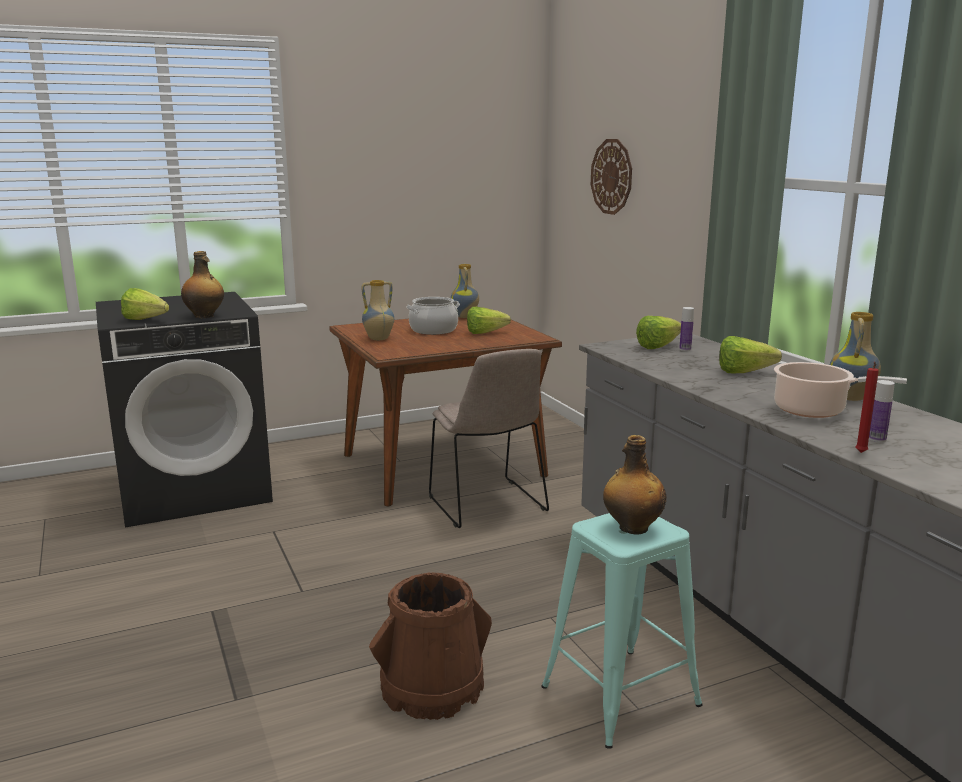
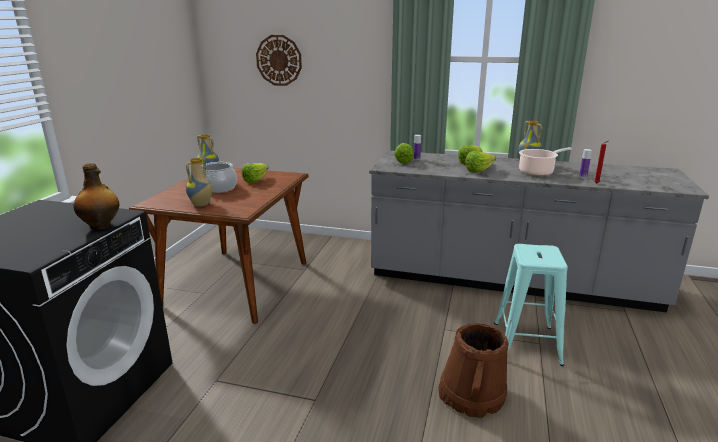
camera: 50 degrees left, 5 degrees up
lettuce [121,288,169,320] -> lettuce moved to [465,151,496,173]
beige chair [429,349,549,528] -> none
bottle [603,435,667,534] -> none

